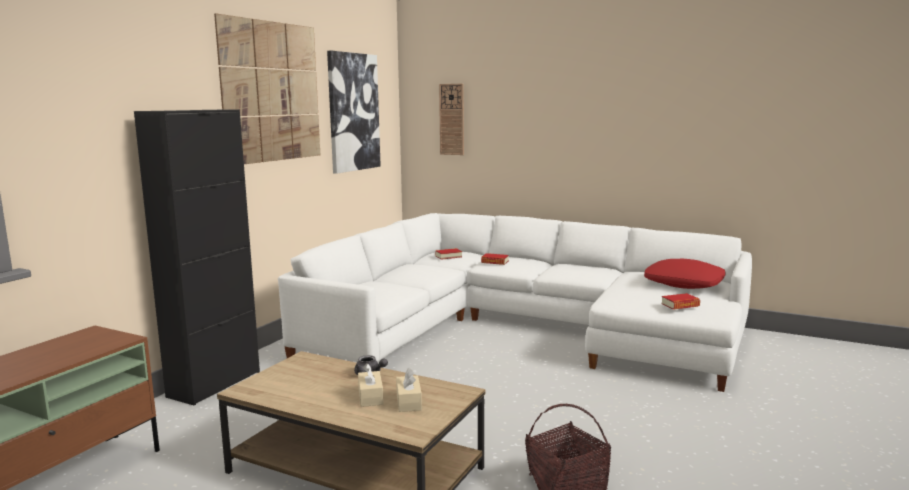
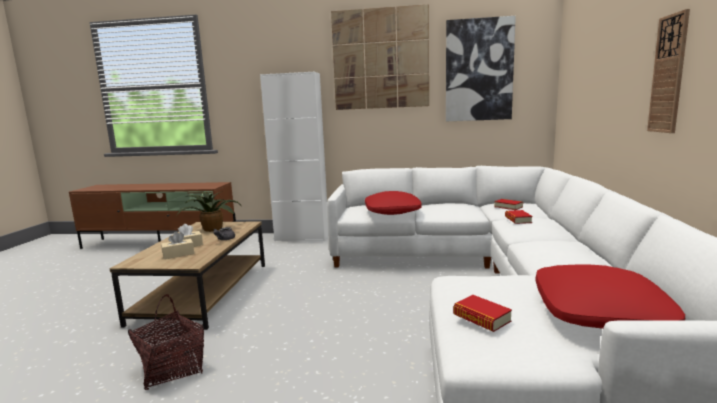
camera: 70 degrees right, 0 degrees up
black cabinet [134,110,260,406] -> white cabinet [260,72,328,241]
wall clock [439,84,464,155] -> wall clock moved to [647,9,690,133]
none -> potted plant [176,192,242,232]
none -> red pillow [365,191,422,215]

